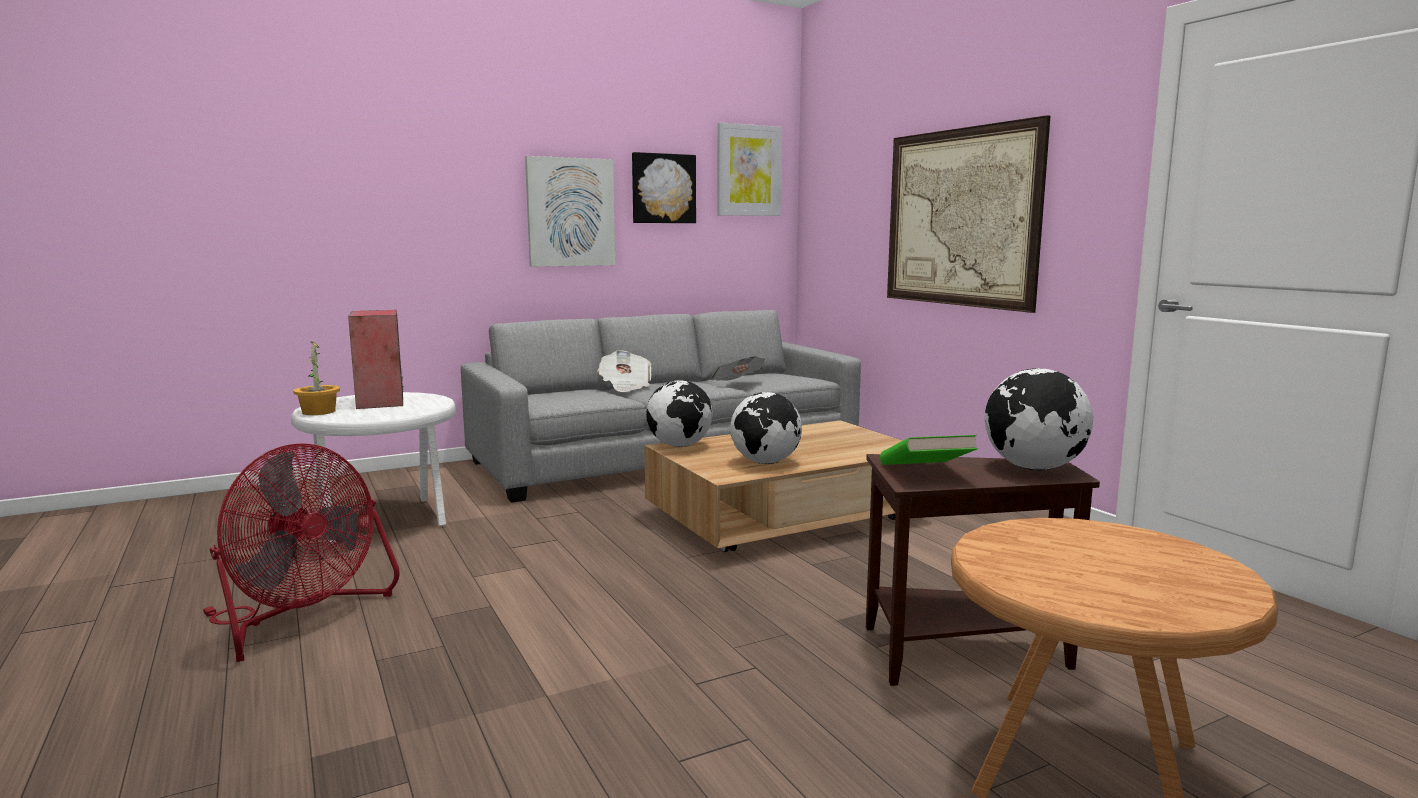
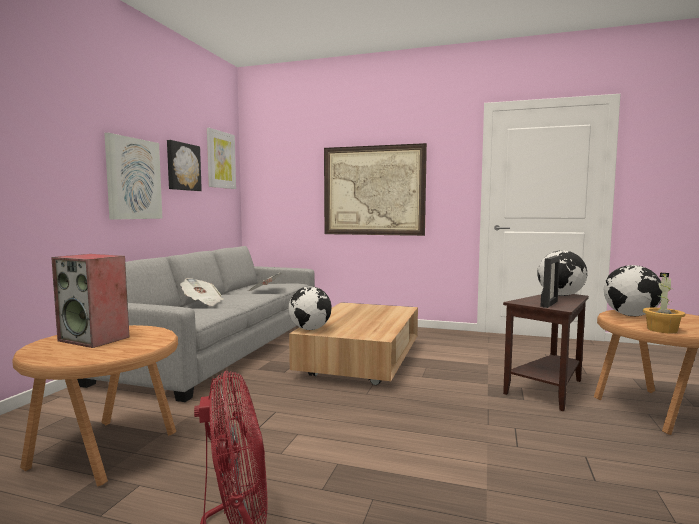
camera: 45 degrees left, 5 degrees down
white side table [291,392,456,544] -> brown side table [12,325,178,487]
potted plant [293,341,340,415] -> potted plant moved to [643,273,685,333]
globe [730,392,802,464] -> globe moved to [604,265,662,316]
green book [880,435,978,465] -> picture frame [540,256,560,308]

